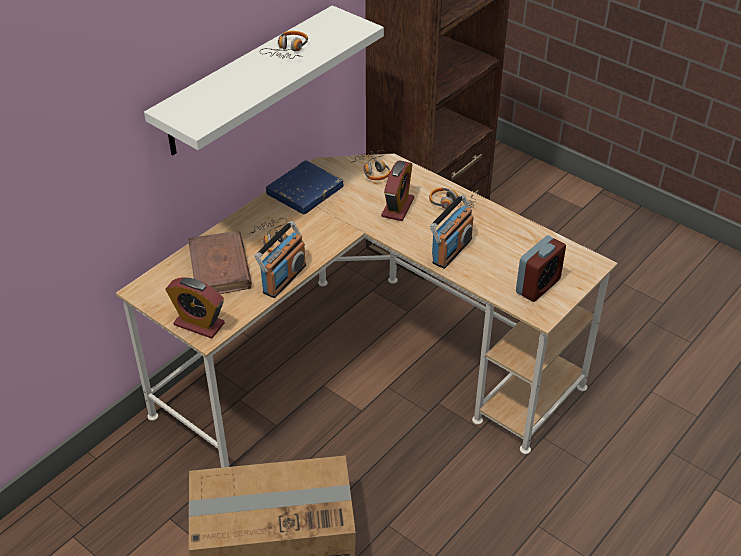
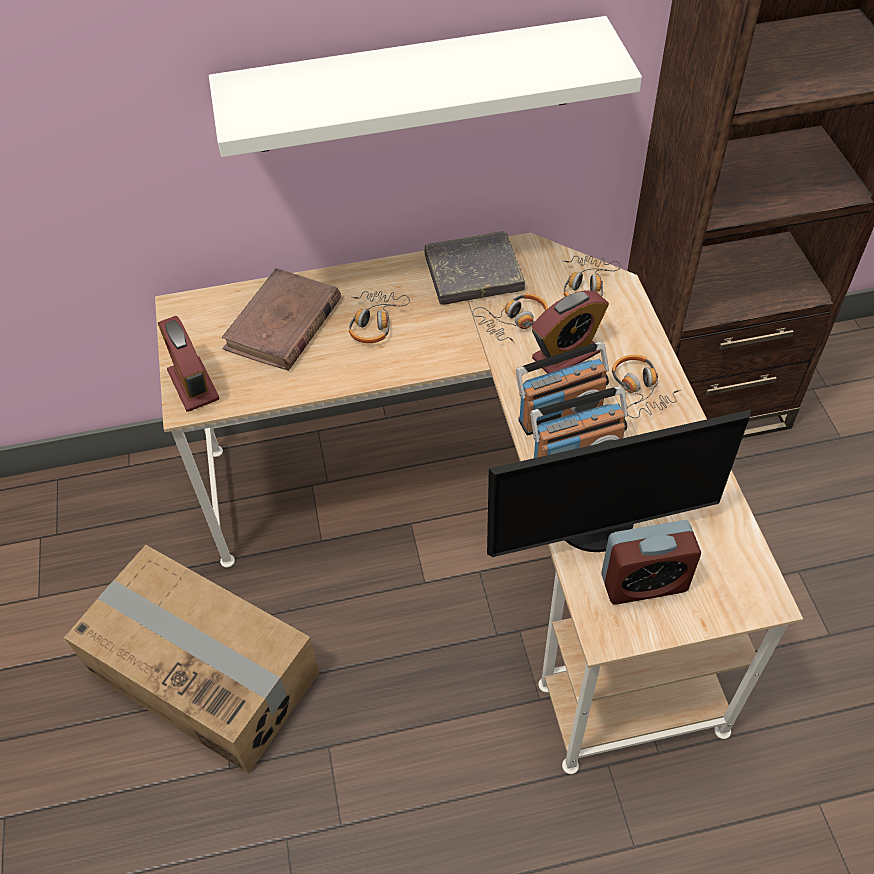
camera: 40 degrees right, 10 degrees up
radio [255,221,306,298] -> radio moved to [516,342,609,435]
headphones [260,31,308,59] -> headphones moved to [472,294,548,343]
blue book [266,160,343,214] -> grey book [425,231,525,305]
none -> monitor [487,410,751,557]

